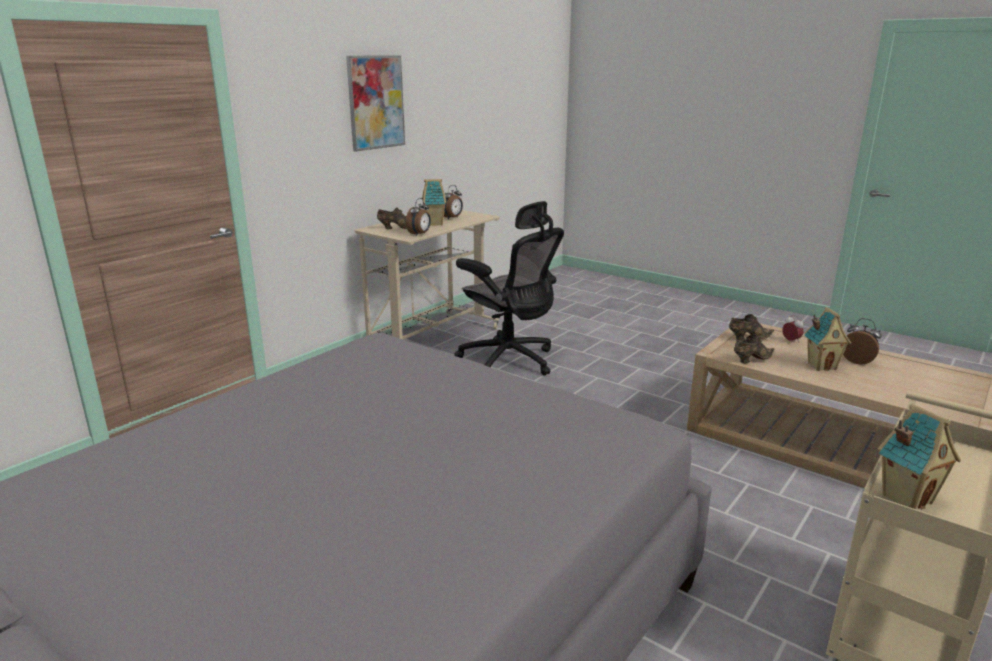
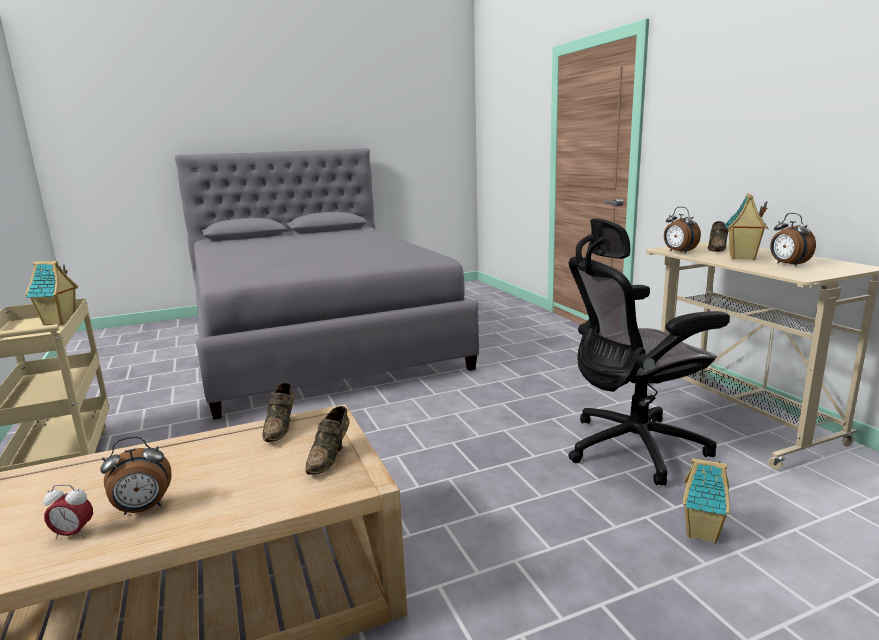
camera: 120 degrees right, 5 degrees down
picture [346,56,405,151] -> none
alarm clock [782,315,804,342] -> alarm clock moved to [44,484,93,539]
toy house [804,307,851,371] -> toy house moved to [683,458,730,543]

